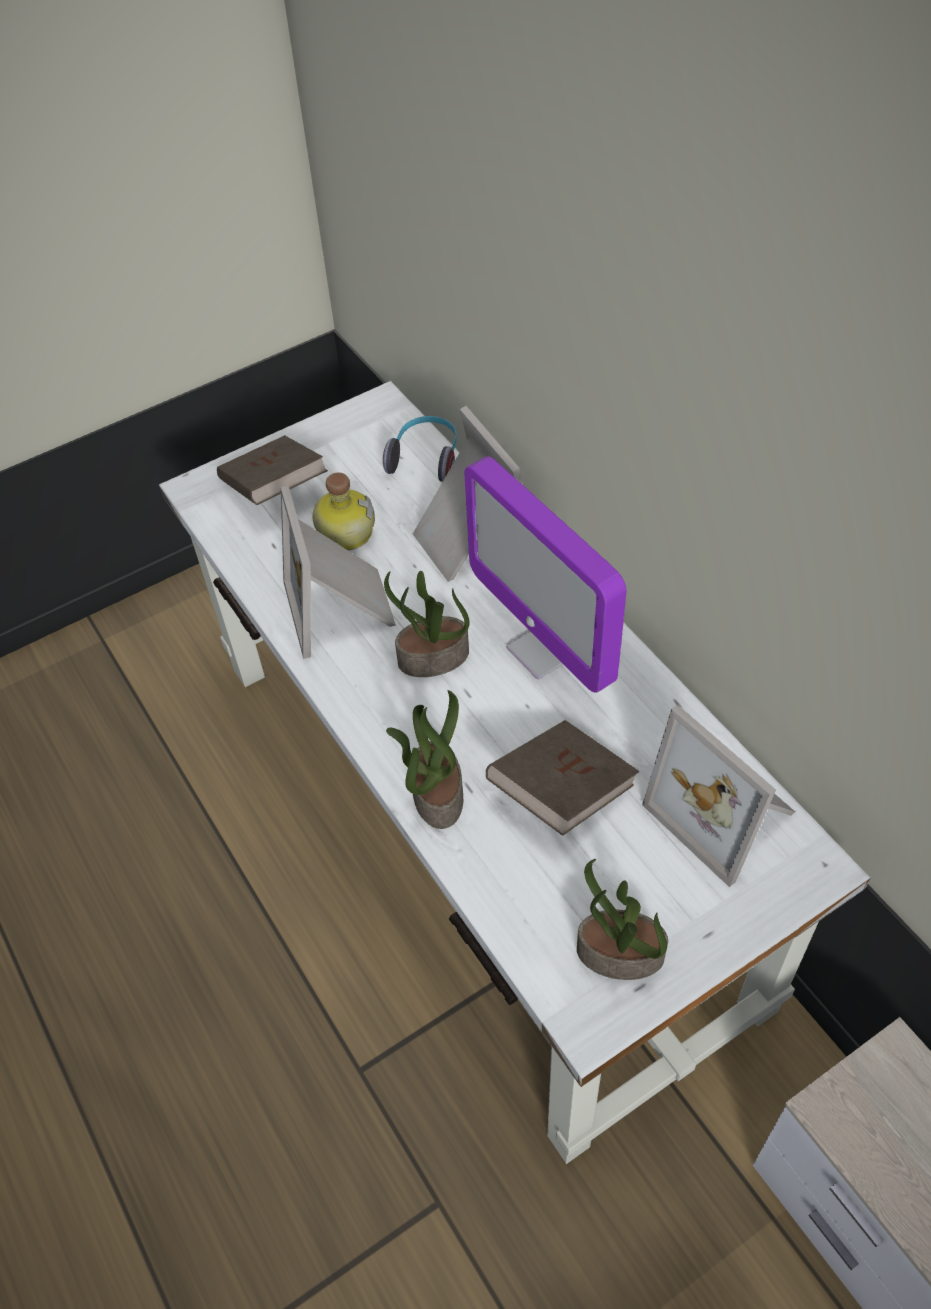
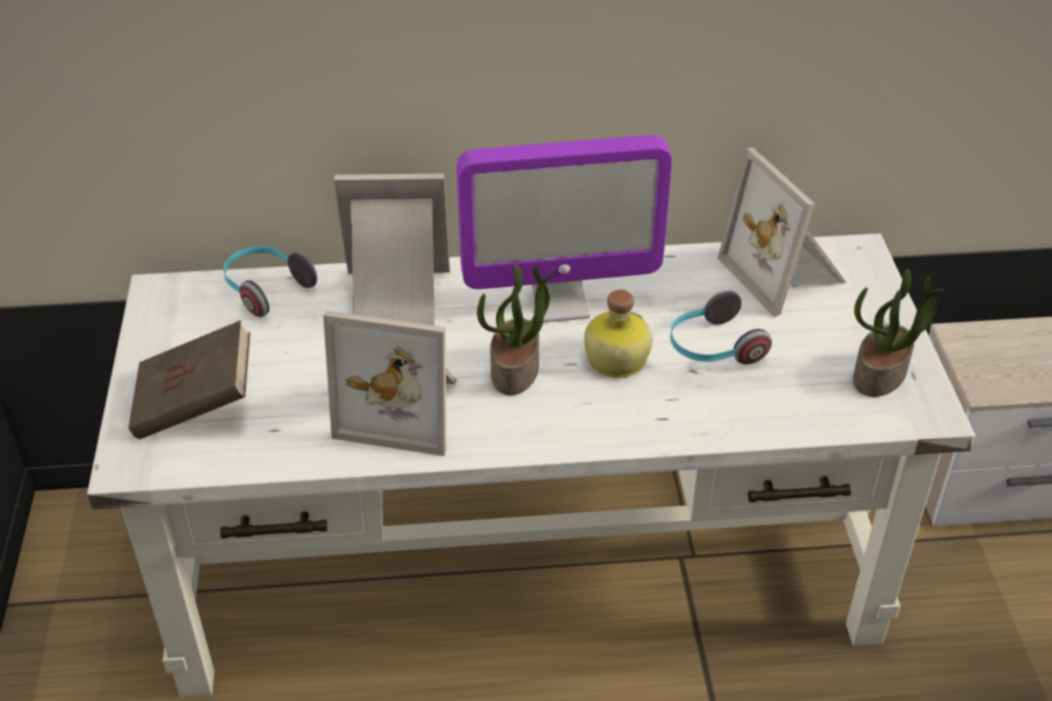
camera: 65 degrees left, 10 degrees down
bottle [312,472,375,551] -> bottle moved to [584,289,653,378]
potted plant [386,690,463,829] -> none
brown book [486,720,639,836] -> headphones [670,290,772,364]
picture frame [642,705,795,887] -> picture frame turned 75 degrees clockwise [718,147,846,317]

